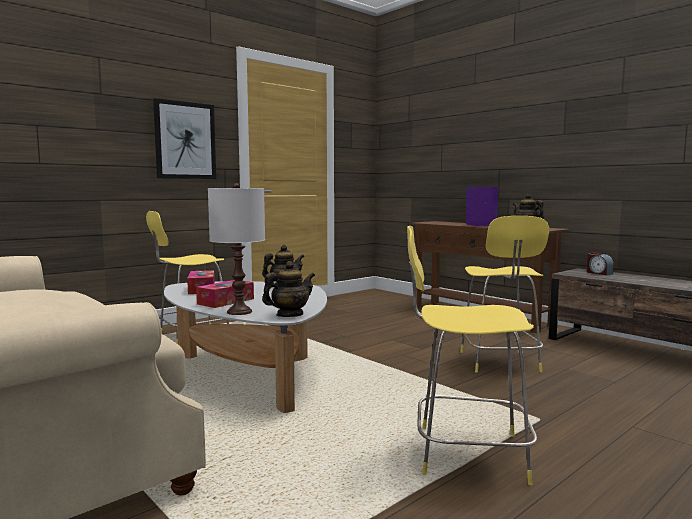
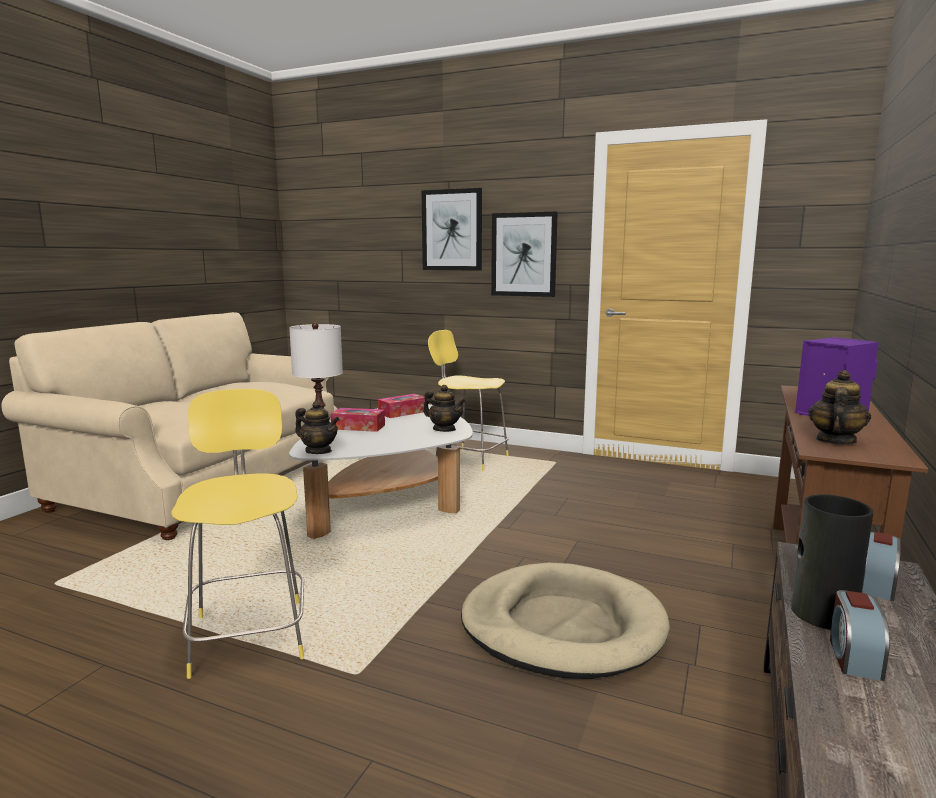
camera: 65 degrees right, 5 degrees up
yellow stool [460,216,549,373] -> beige dog bed [461,562,670,679]
none -> picture [422,188,482,271]
none -> vase [791,494,873,630]
none -> alarm clock [830,590,890,681]

